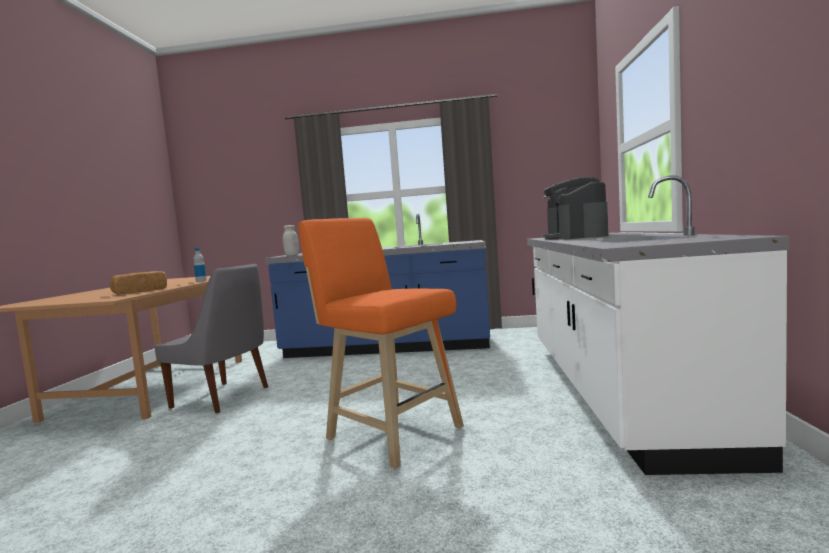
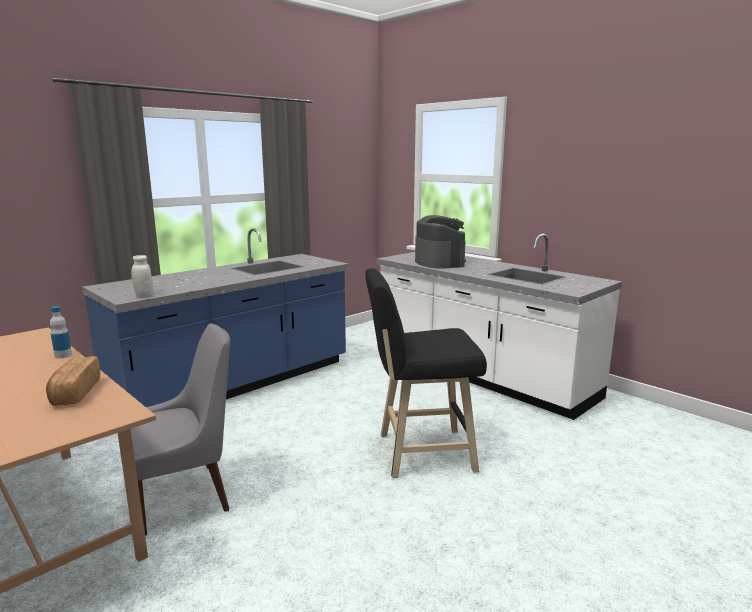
camera: 50 degrees left, 10 degrees up
orange stool [298,218,464,469] -> black stool [365,268,487,478]
coffee machine [542,177,608,240] -> coffee machine turned 150 degrees counterclockwise [415,215,466,269]

